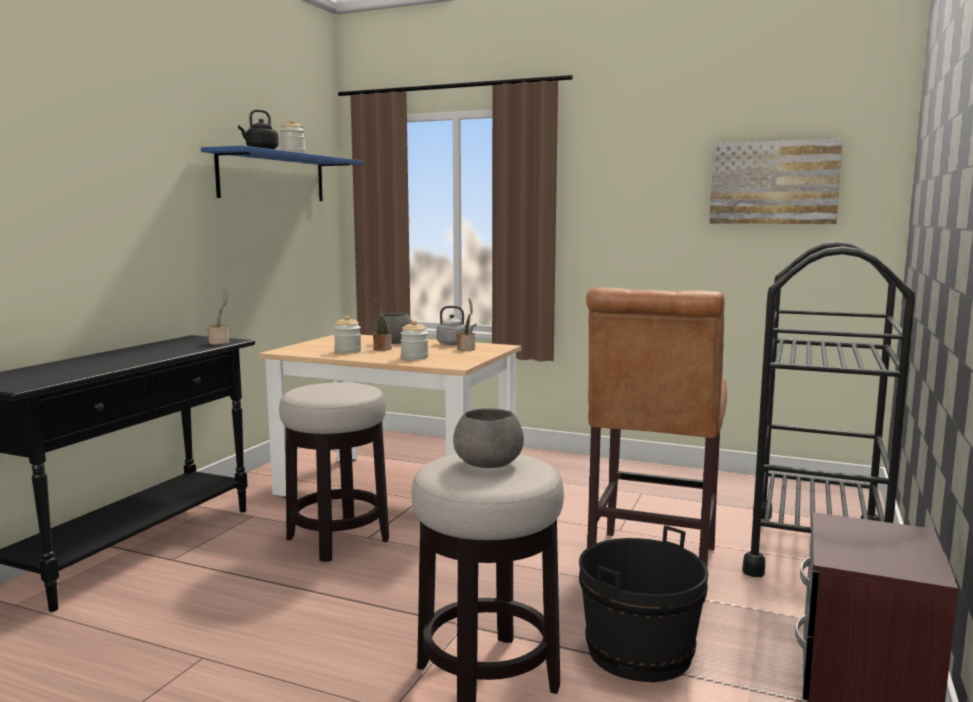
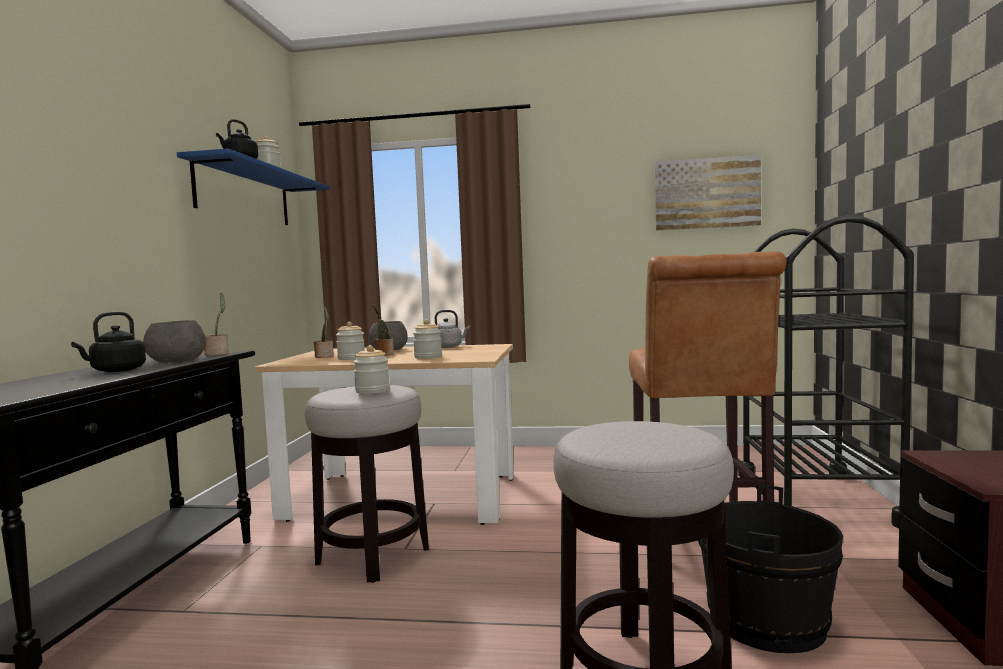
camera: 15 degrees left, 5 degrees down
grey bowl [453,408,524,468] -> grey bowl moved to [143,320,206,362]
potted plant [457,298,475,351] -> potted plant moved to [314,306,334,358]
none -> black kettle [71,312,146,372]
none -> jar [353,345,390,394]

